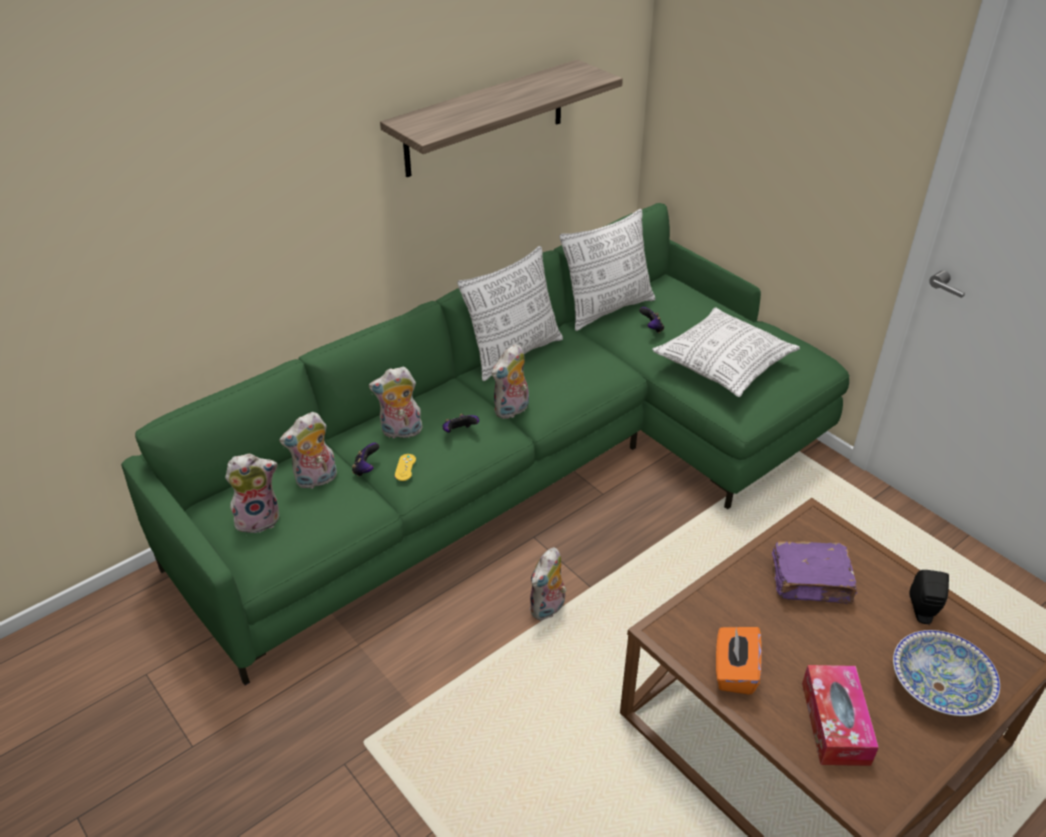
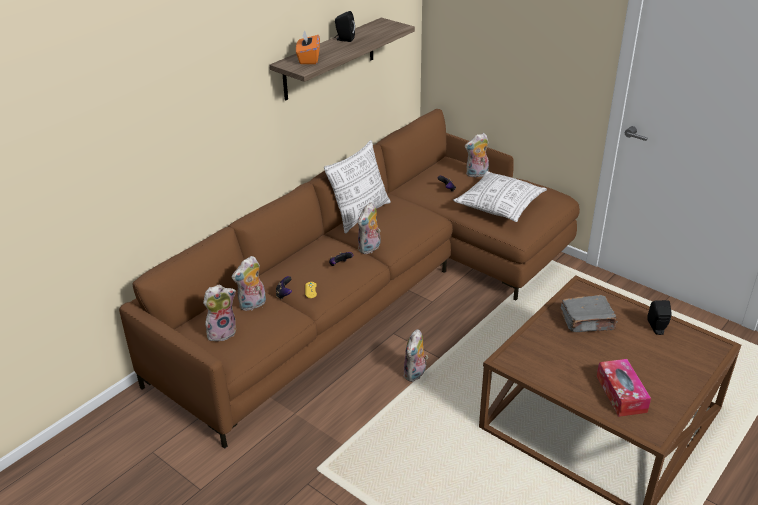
camera: 10 degrees left, 5 degrees down
green sofa [121,203,850,685] -> brown sofa [119,109,580,449]
plush toy [369,367,423,438] -> plush toy moved to [465,133,489,178]
pillow [559,209,656,331] -> none
orange tissue box [716,627,762,695] -> orange tissue box moved to [296,30,320,64]
purple book [772,541,858,604] -> grey book [561,295,617,332]
bowl [893,630,1000,716] -> none
none -> black speaker [334,11,355,42]

